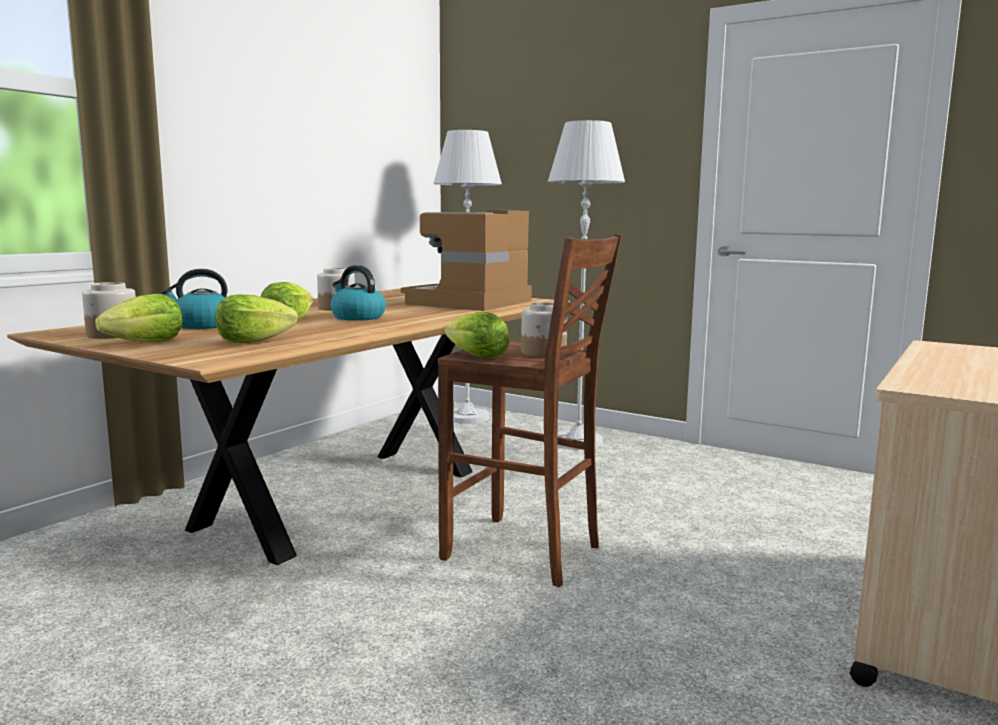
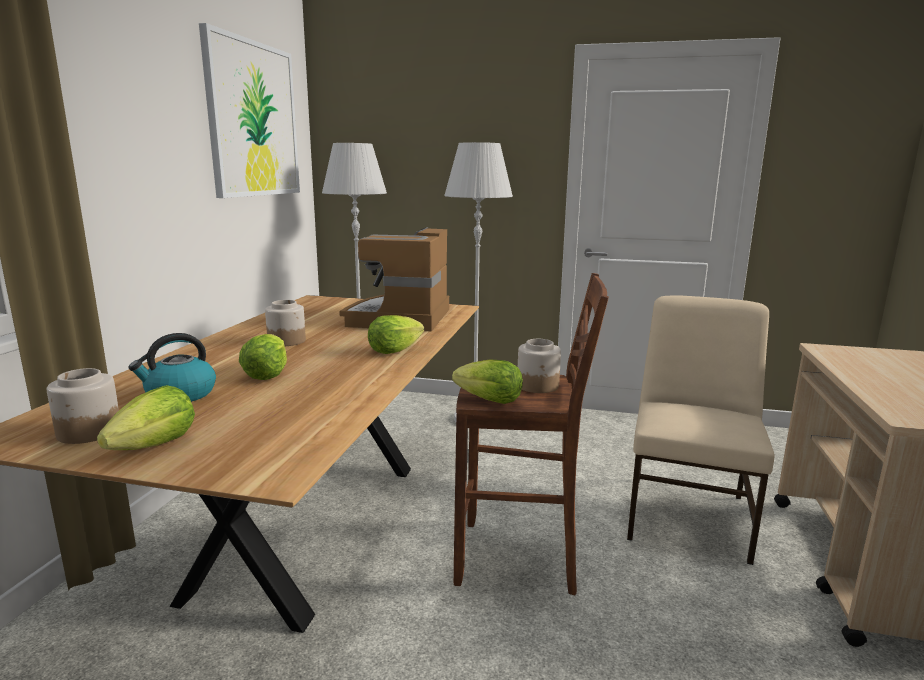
camera: 20 degrees left, 5 degrees up
lettuce [216,295,298,343] -> lettuce moved to [368,315,424,354]
kettle [330,265,386,320] -> none
none -> picture [199,23,300,198]
none -> beige chair [627,295,774,565]

